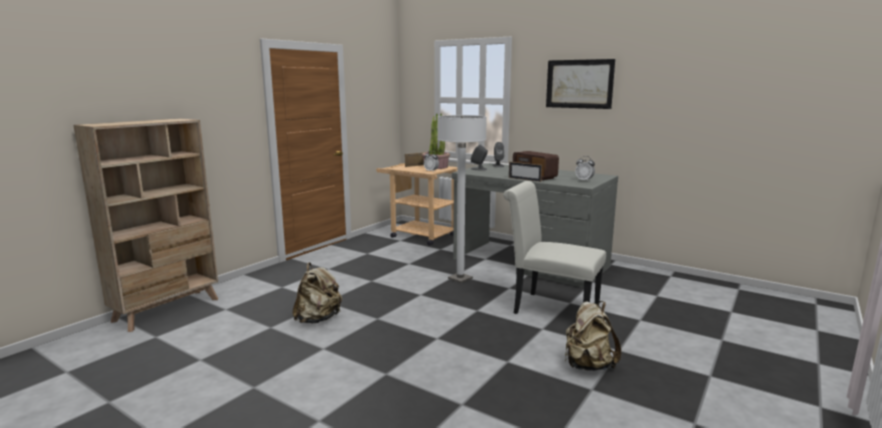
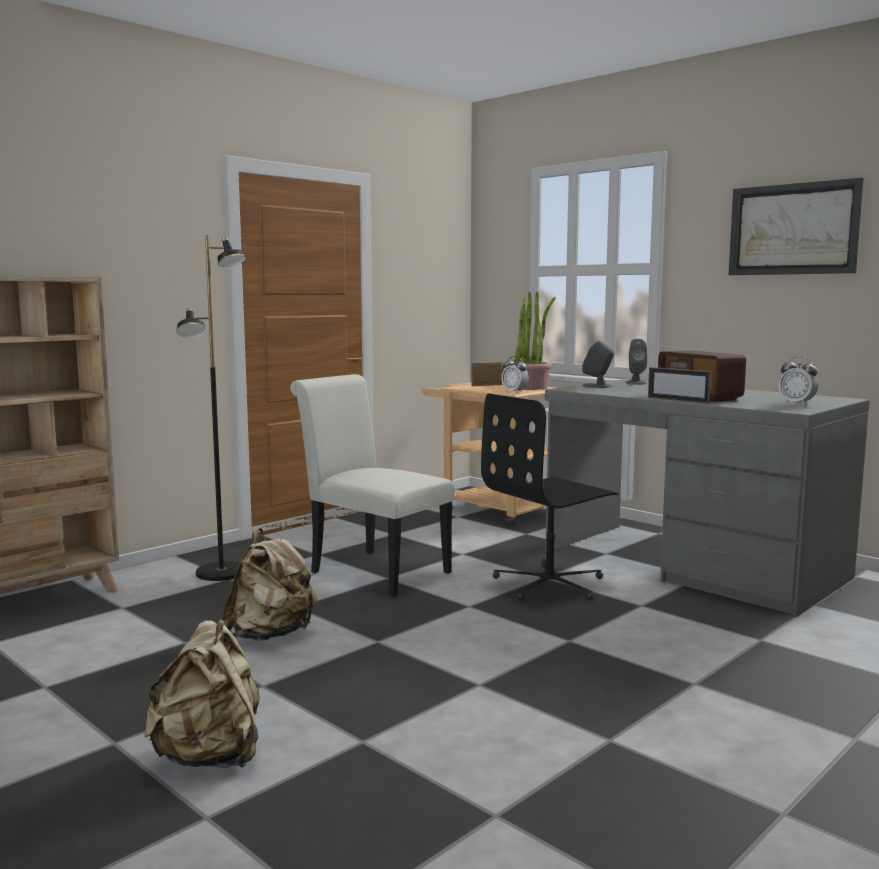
camera: 10 degrees right, 5 degrees down
white floor lamp [437,115,487,283] -> black office chair [481,393,619,601]
white chair [503,181,606,314] -> white chair moved to [290,374,455,596]
beige backpack [565,301,621,371] -> beige backpack moved to [145,620,260,768]
none -> black floor lamp [176,235,246,581]

